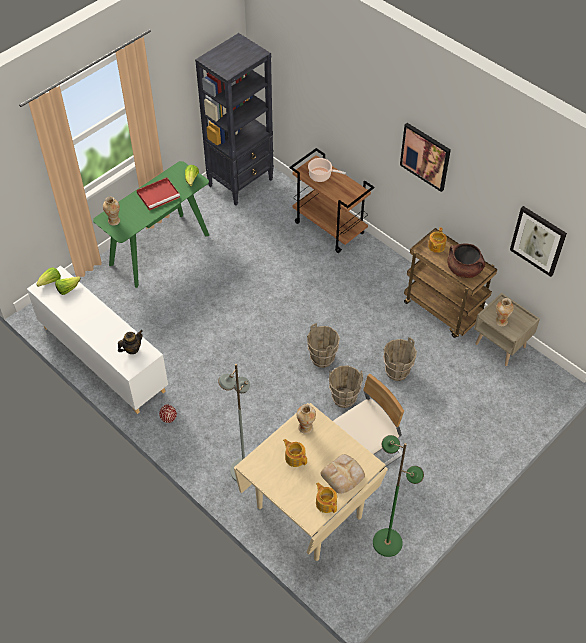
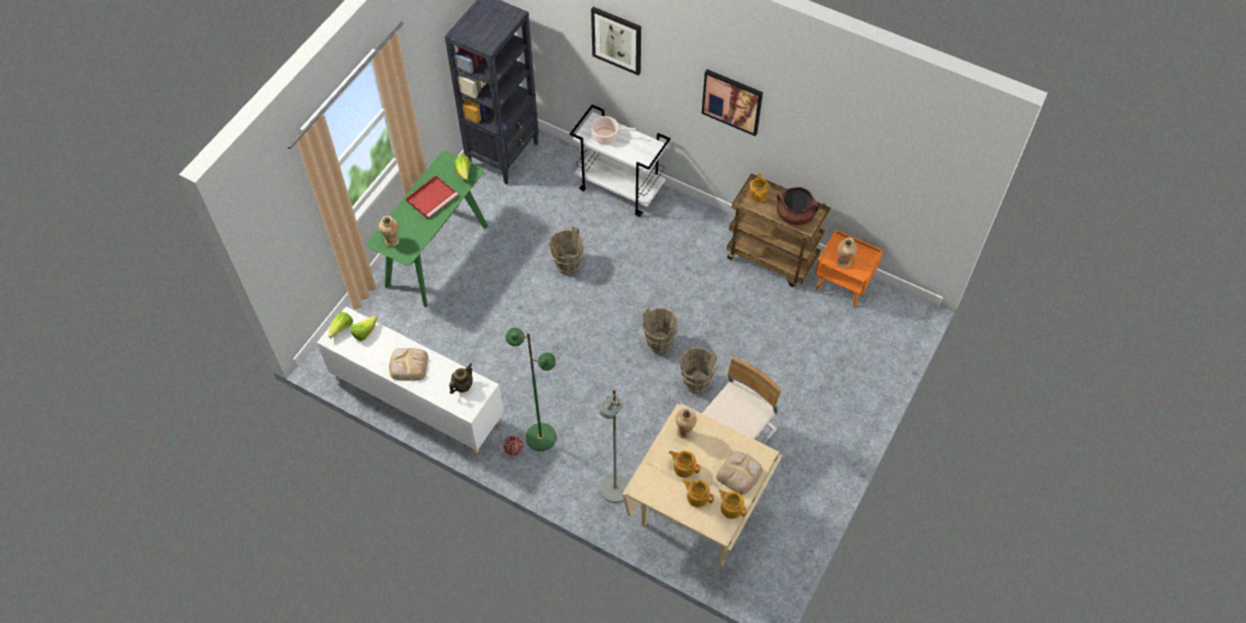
camera: 15 degrees left, 5 degrees up
brown cart [290,148,374,253] -> white cart [570,105,671,217]
green floor lamp [373,435,424,557] -> green floor lamp moved to [506,328,556,451]
brown bucket [383,337,417,381] -> brown bucket moved to [549,226,584,274]
beige nightstand [474,293,540,366] -> orange nightstand [815,230,883,307]
picture [510,206,567,277] -> picture moved to [591,7,641,76]
none -> bread [389,348,428,381]
none -> teapot [682,480,714,507]

